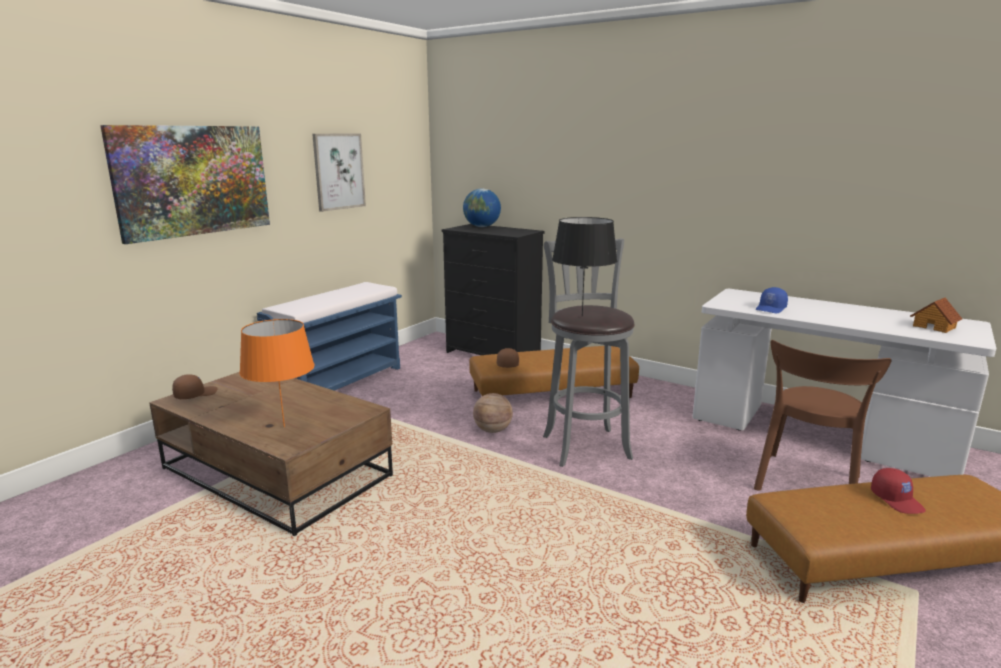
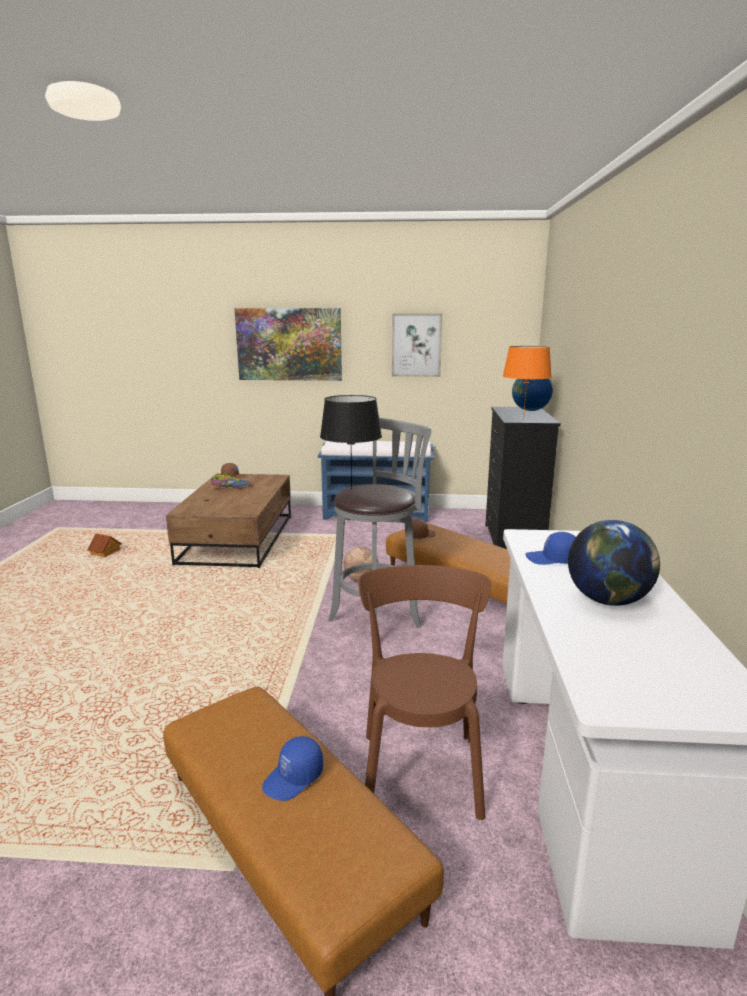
camera: 60 degrees right, 0 degrees up
orange table lamp [239,319,314,427] -> orange table lamp moved to [503,346,552,420]
brown chair [754,340,891,491] -> brown chair turned 90 degrees clockwise [358,565,491,820]
red cap [871,468,926,514] -> blue cap [262,736,323,801]
toy house [910,297,962,333] -> toy house moved to [87,533,122,557]
none -> shoe [211,473,251,489]
none -> globe [568,520,660,606]

